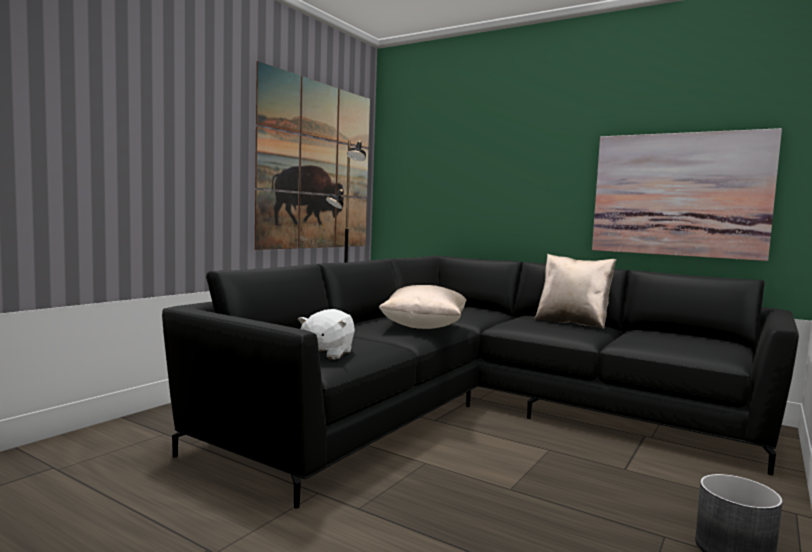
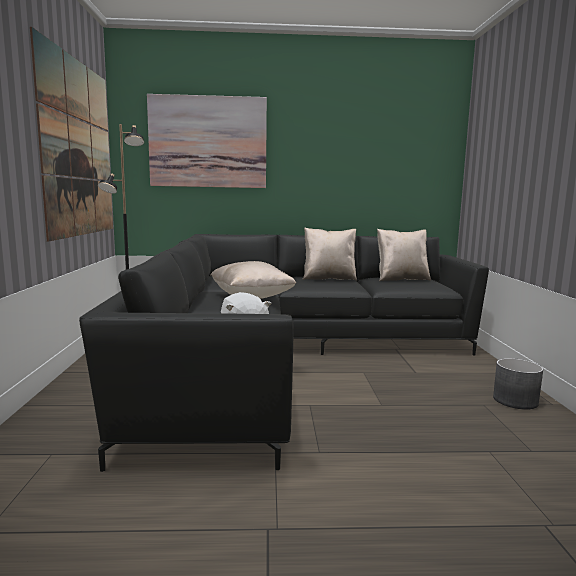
camera: 35 degrees left, 5 degrees up
picture [592,128,782,261] -> picture moved to [147,94,267,188]
none -> beige pillow [377,229,431,281]

